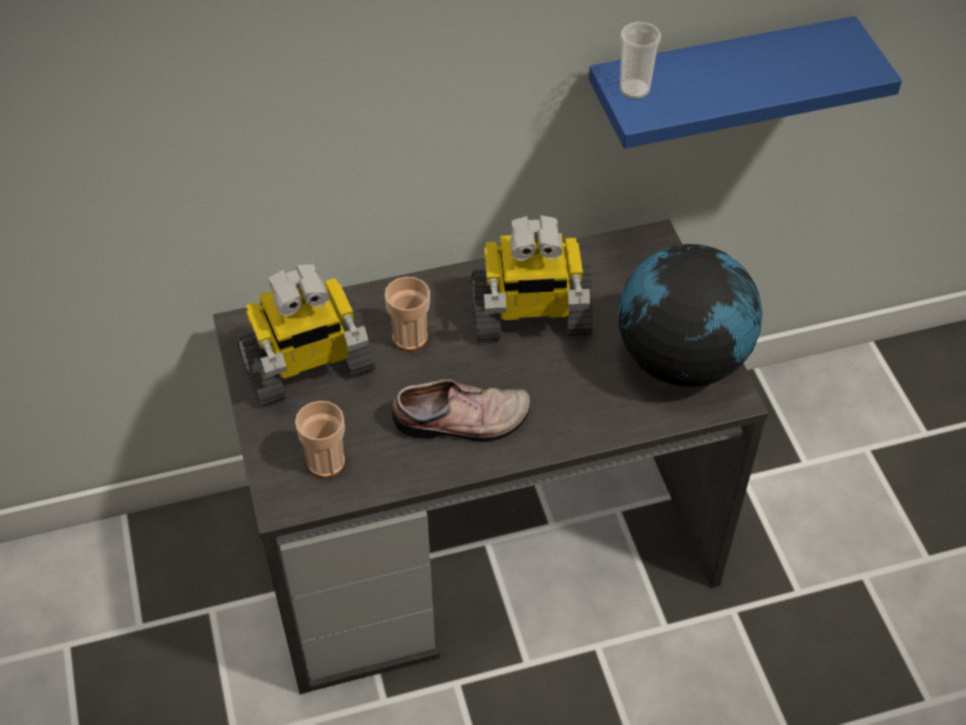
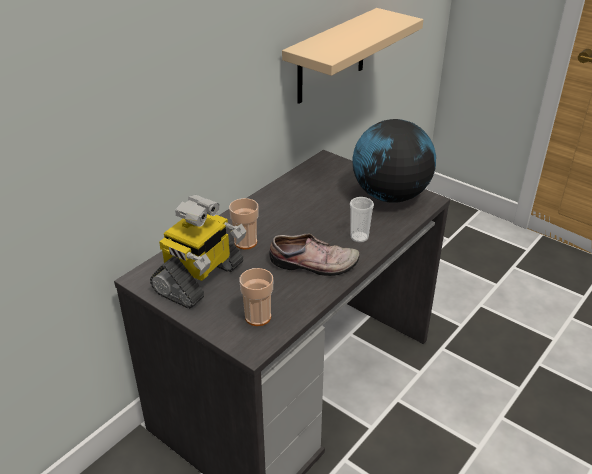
camera: 35 degrees left, 15 degrees down
shoe [392,379,530,441] -> shoe turned 45 degrees clockwise [269,233,360,276]
toy robot [471,215,593,340] -> none
blue shelf [589,16,902,148] -> beige shelf [282,8,423,104]
cup [620,22,661,99] -> cup moved to [350,197,374,243]

